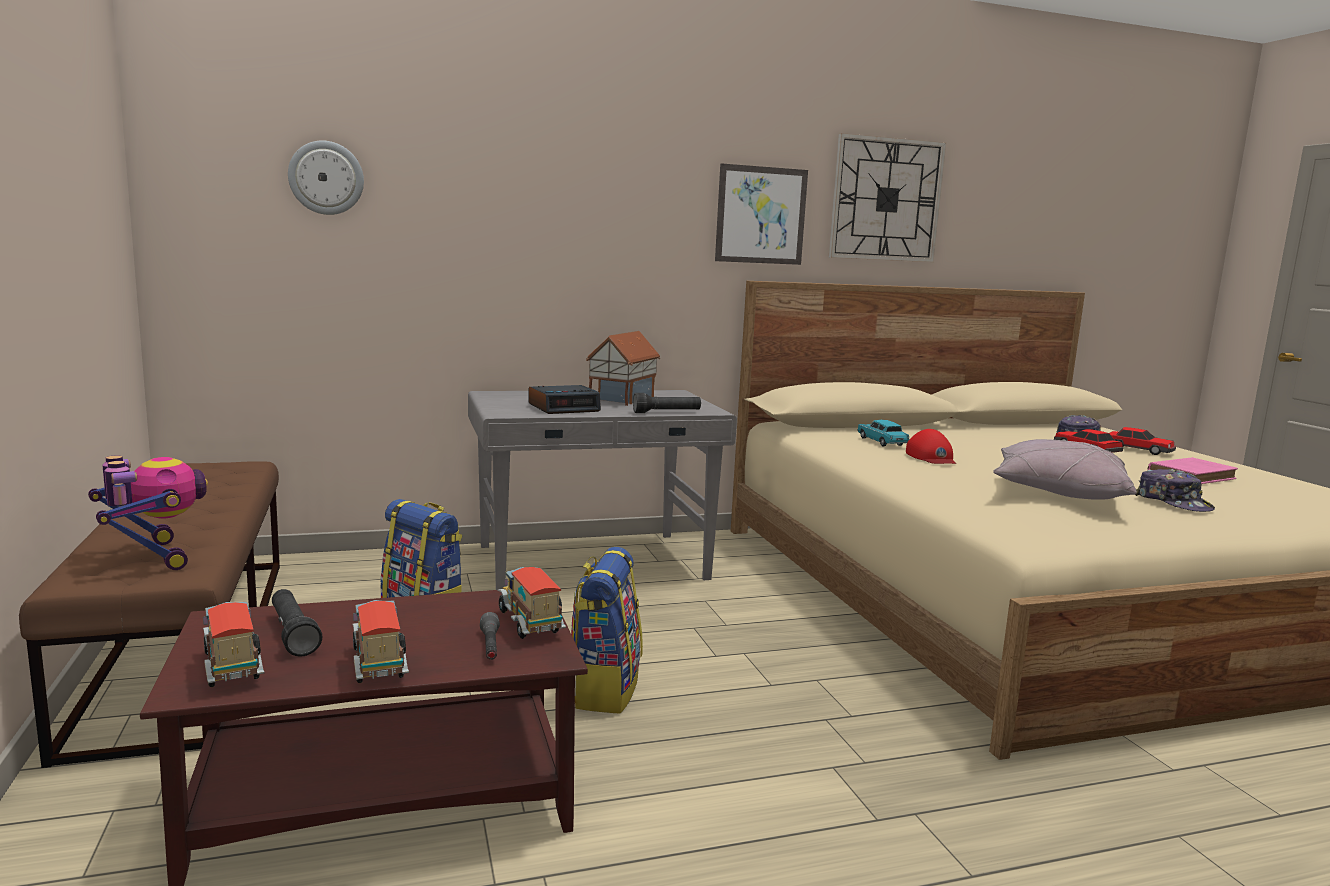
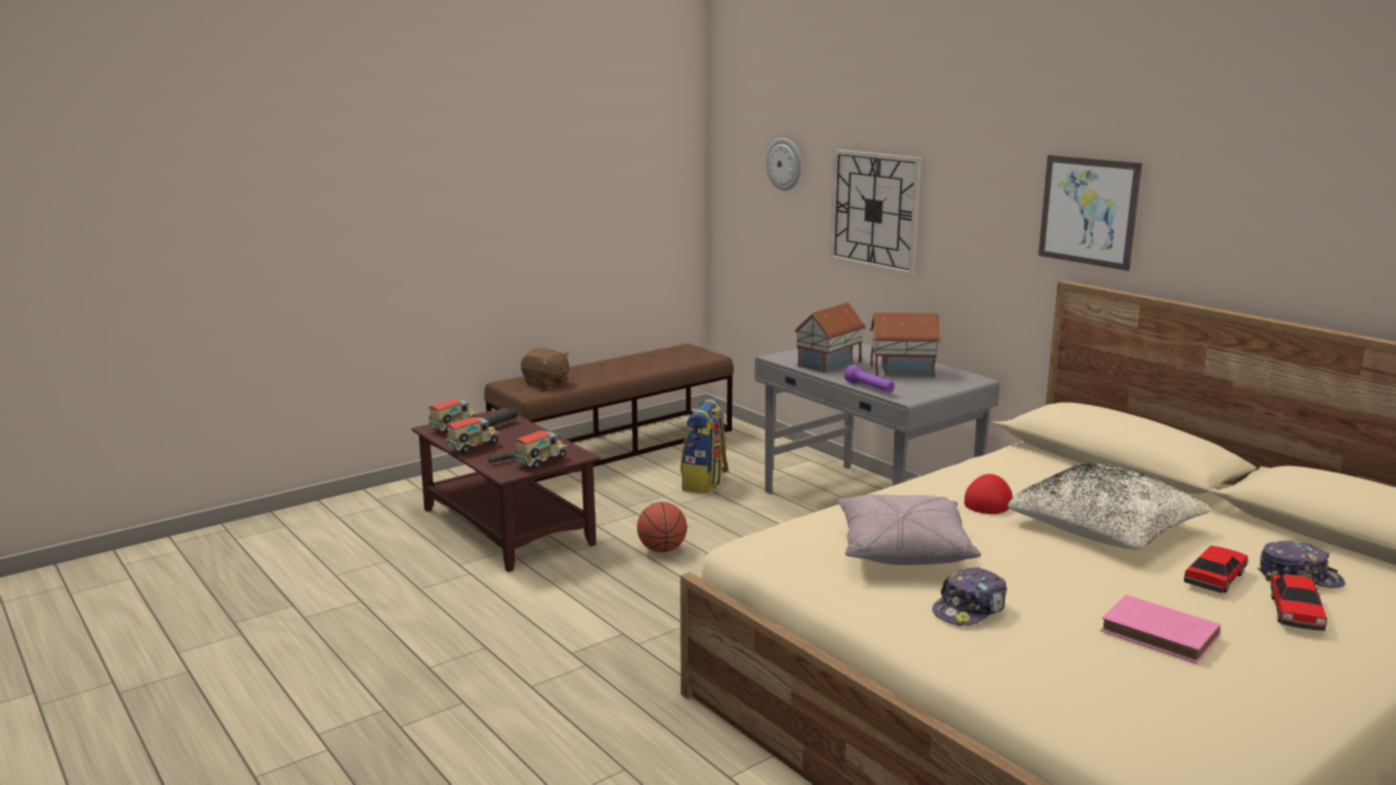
camera: 70 degrees right, 5 degrees up
toy robot [88,456,208,570] -> brown plush toy [521,348,569,388]
alarm clock [529,385,601,414] -> toy house [794,303,866,373]
backpack [571,547,643,714] -> basketball [637,502,687,552]
black flashlight [633,393,701,413] -> purple flashlight [844,365,895,393]
wall clock [829,133,946,262] -> wall clock moved to [830,149,922,276]
turquoise toy car [857,420,909,446] -> none
red cap [906,429,956,464] -> red cap turned 150 degrees clockwise [964,474,1013,514]
none -> beige pillow [1007,463,1210,550]

